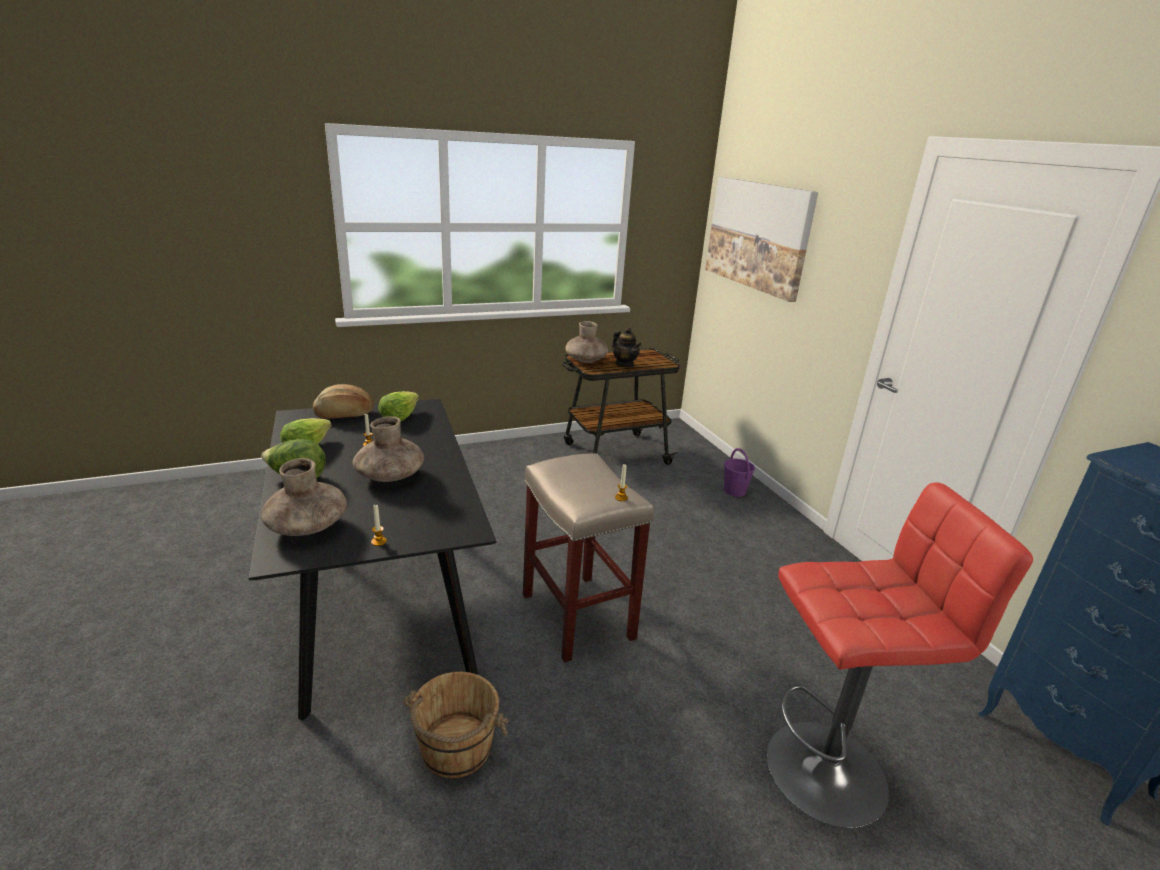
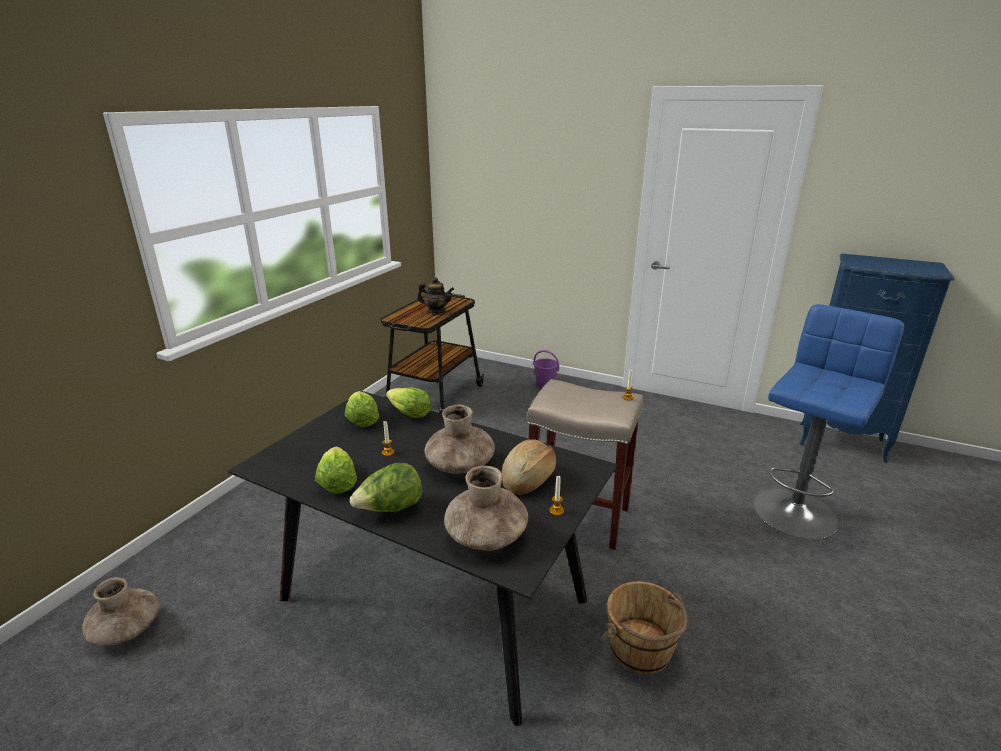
camera: 40 degrees left, 0 degrees up
bread [313,384,374,419] -> bread moved to [502,439,556,495]
brown vase [565,321,608,363] -> brown vase moved to [82,577,159,646]
picture [705,177,818,302] -> none
red stool [767,482,1033,828] -> blue stool [754,304,904,539]
none -> lettuce [386,388,431,418]

